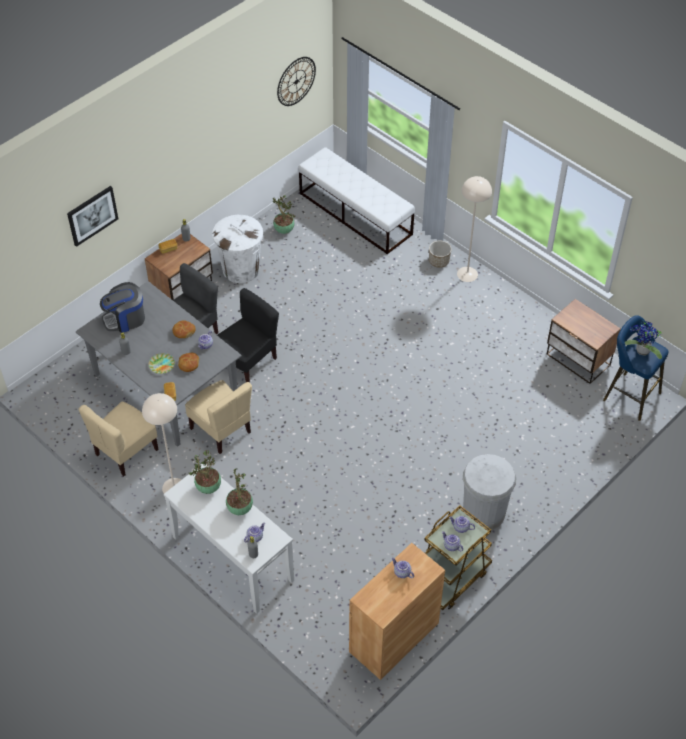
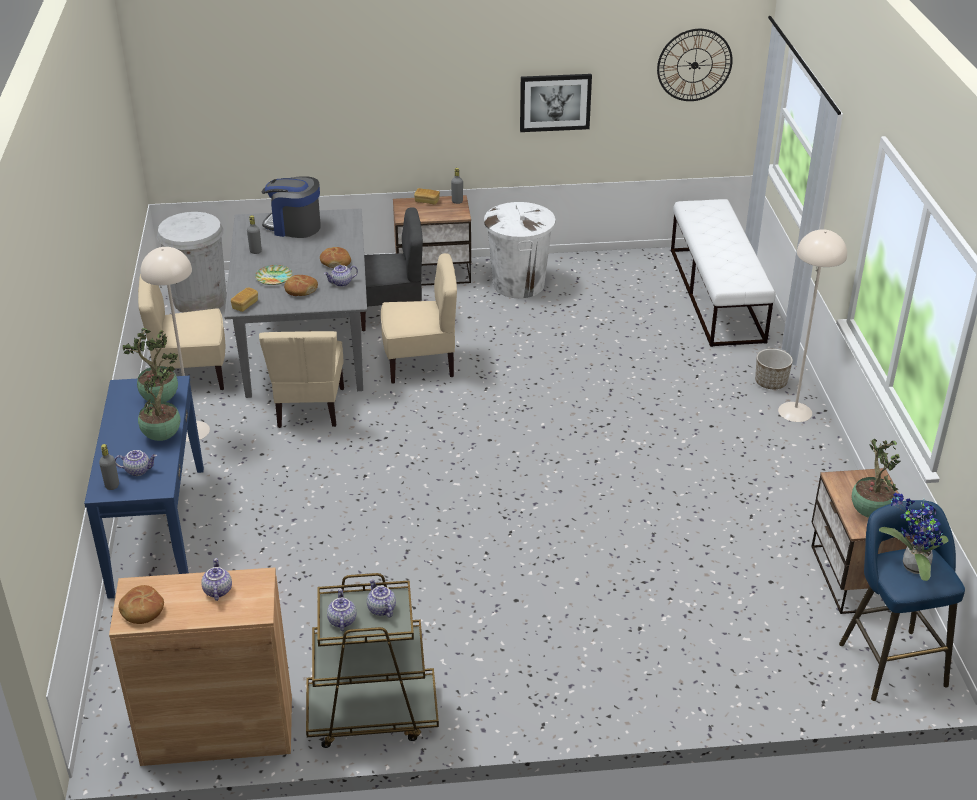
camera: 40 degrees right, 15 degrees down
picture [67,186,118,247] -> picture moved to [520,74,592,132]
white console table [164,464,294,614] -> blue console table [84,376,204,599]
black chair [217,288,279,383] -> beige chair [381,253,457,384]
potted plant [272,195,295,234] -> potted plant moved to [851,439,900,518]
white trash can [463,454,516,530] -> white trash can moved to [157,212,227,313]
none -> bread [118,585,164,624]

